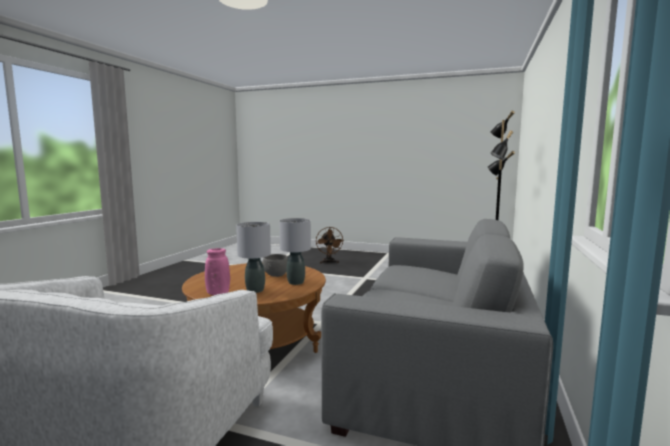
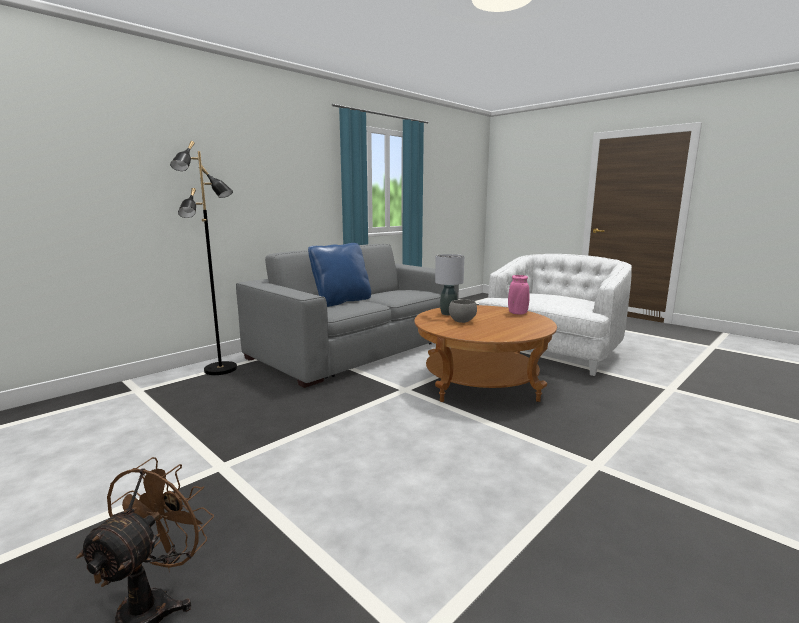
camera: 155 degrees left, 5 degrees up
grey table lamp [236,222,271,293] -> none
none -> blue pillow [308,243,371,307]

